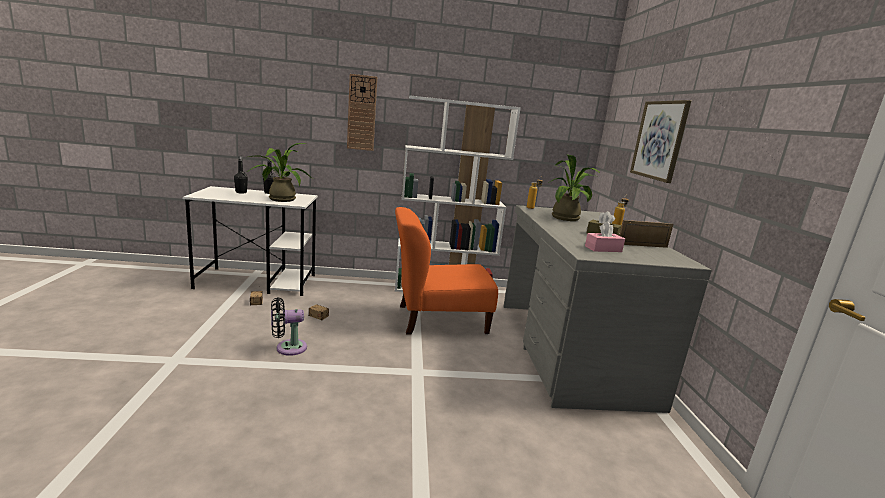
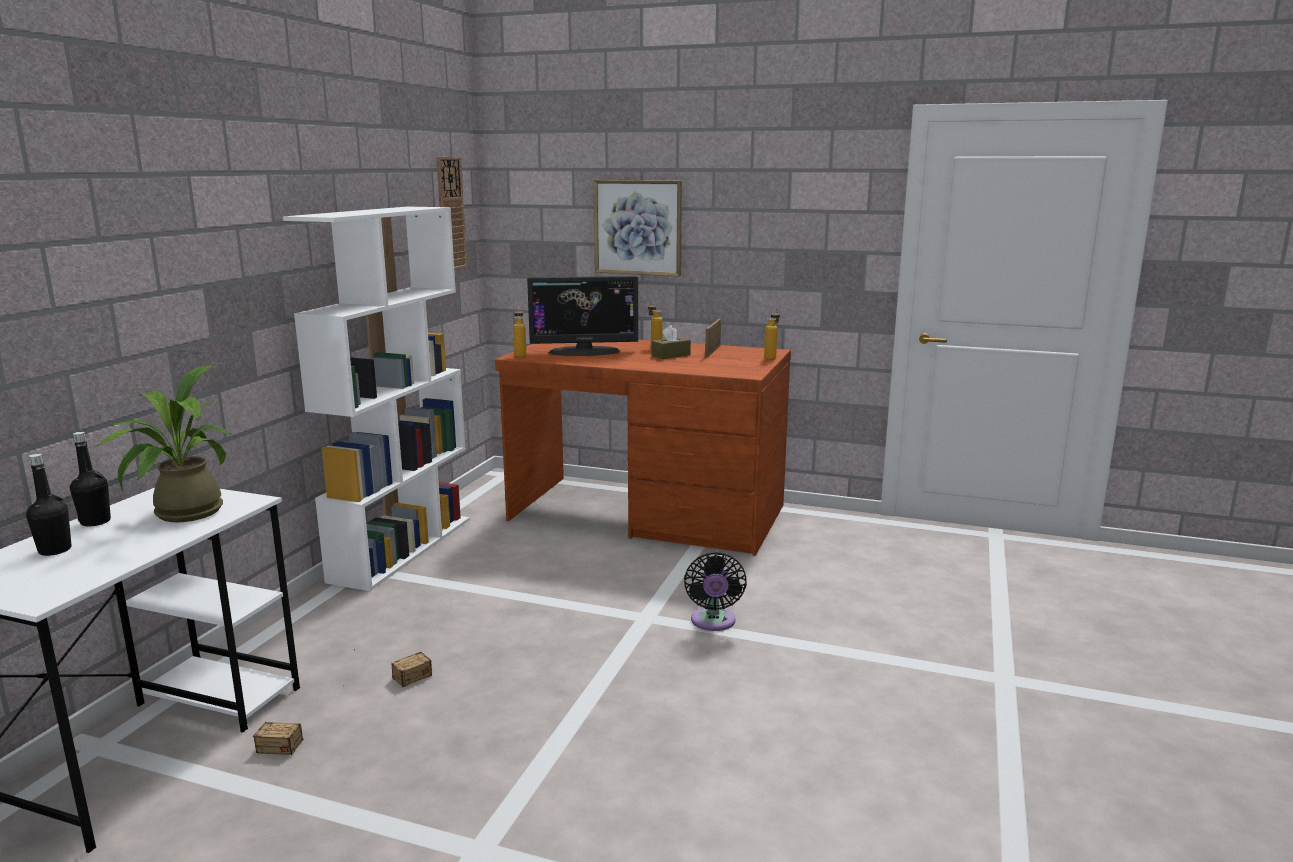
camera: 65 degrees left, 0 degrees up
black fan [271,297,307,356] -> black fan moved to [684,552,747,631]
wall clock [347,74,377,151] -> wall clock moved to [436,157,467,270]
orange chair [395,207,498,335] -> none
grey desk [503,205,712,413] -> brown desk [495,340,791,556]
potted plant [548,155,600,221] -> monitor [527,276,638,356]
pink tissue box [585,222,625,252] -> none
none -> bottle [764,309,780,360]

